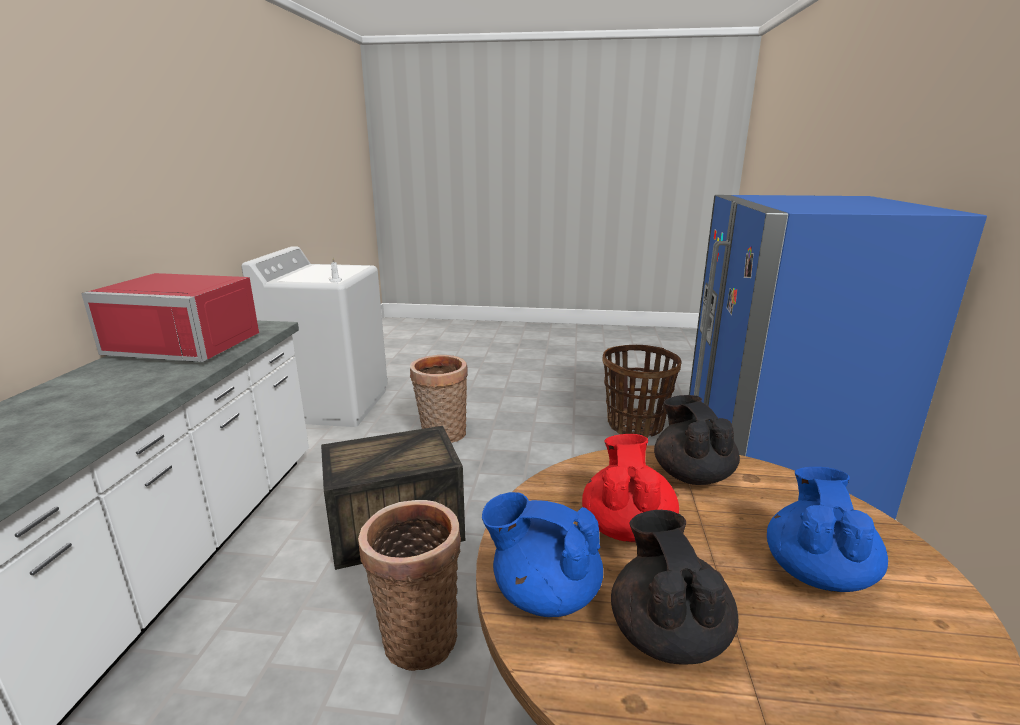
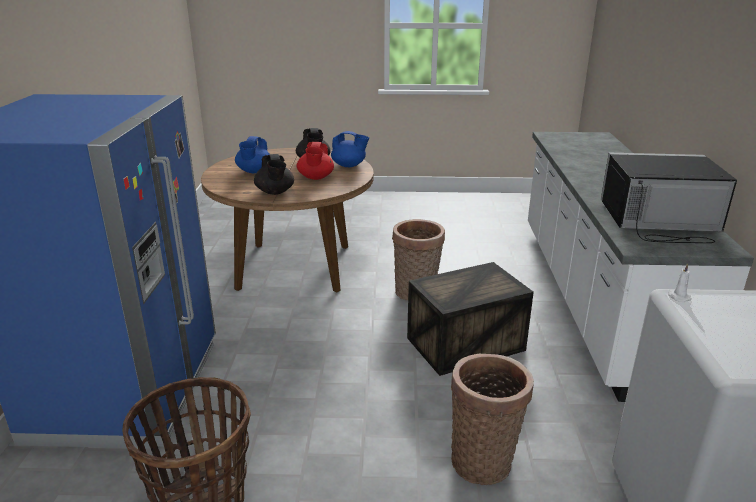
camera: 175 degrees right, 5 degrees up
red microwave [81,273,259,362] -> black microwave [601,153,737,243]

